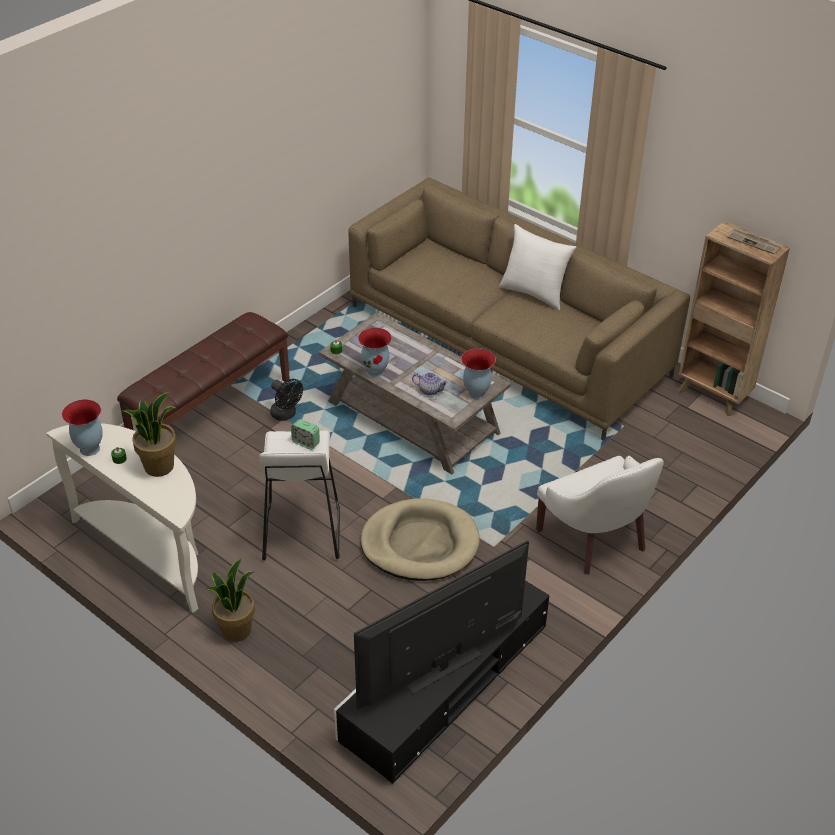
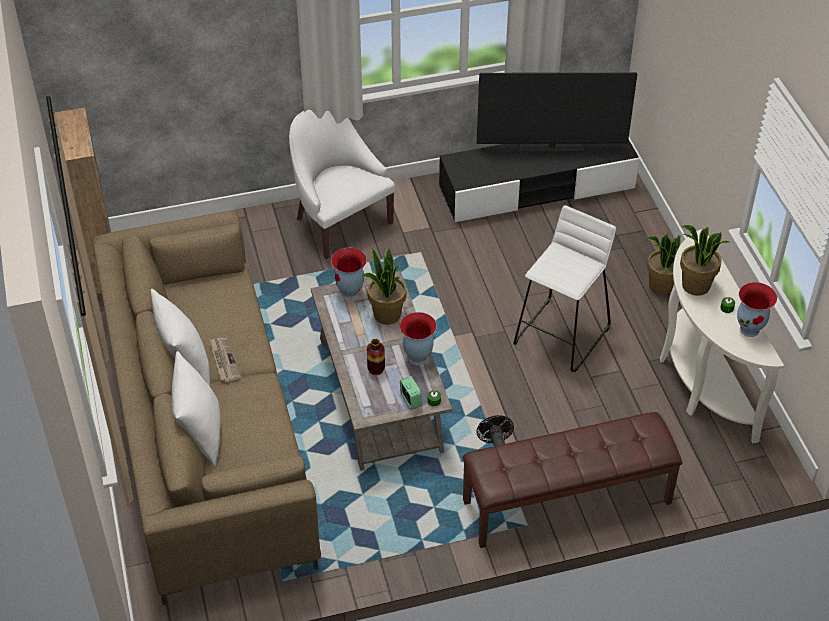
camera: 145 degrees left, 5 degrees up
alarm clock [291,419,320,450] -> alarm clock moved to [400,376,422,410]
beige dog bed [361,498,480,581] -> none
teapot [412,372,448,395] -> potted plant [361,248,407,325]
white armchair [536,455,664,574] -> white armchair turned 45 degrees counterclockwise [289,110,395,259]
newspaper [726,228,783,254] -> newspaper moved to [209,338,241,382]
none -> white pillow [172,351,220,466]
none -> vase [367,339,385,375]

